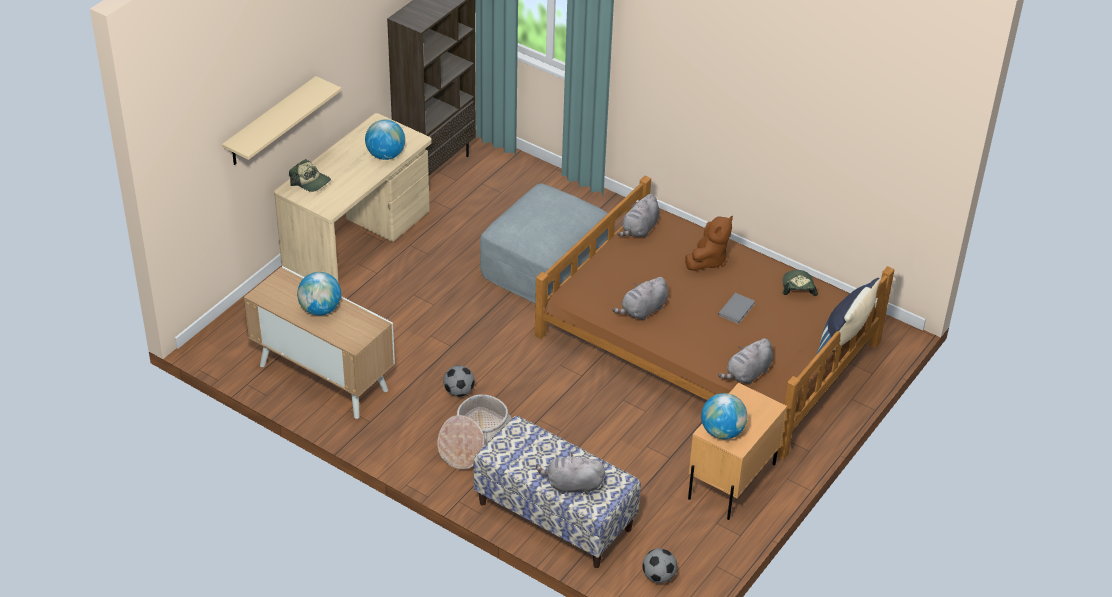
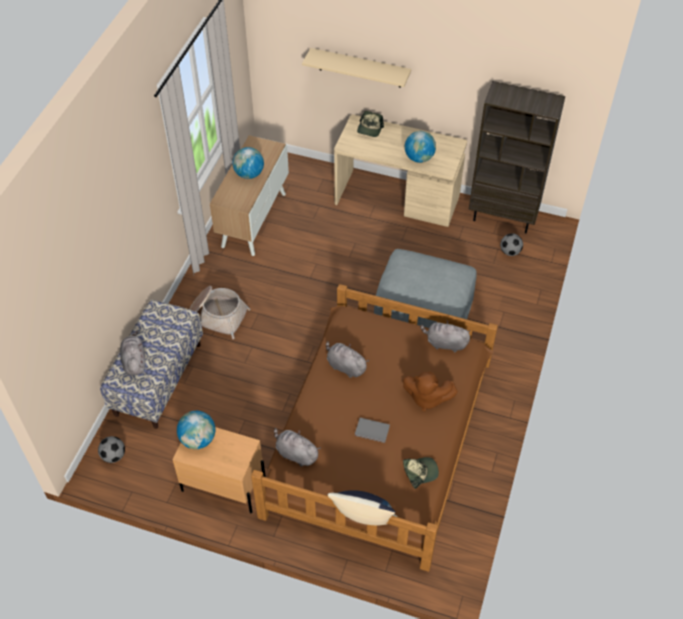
camera: 75 degrees right, 10 degrees up
football [443,365,475,397] -> football moved to [500,233,523,256]

